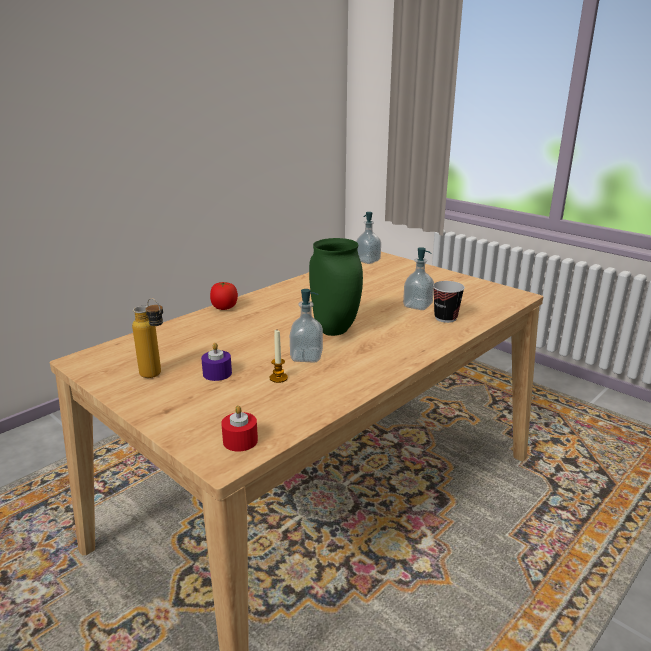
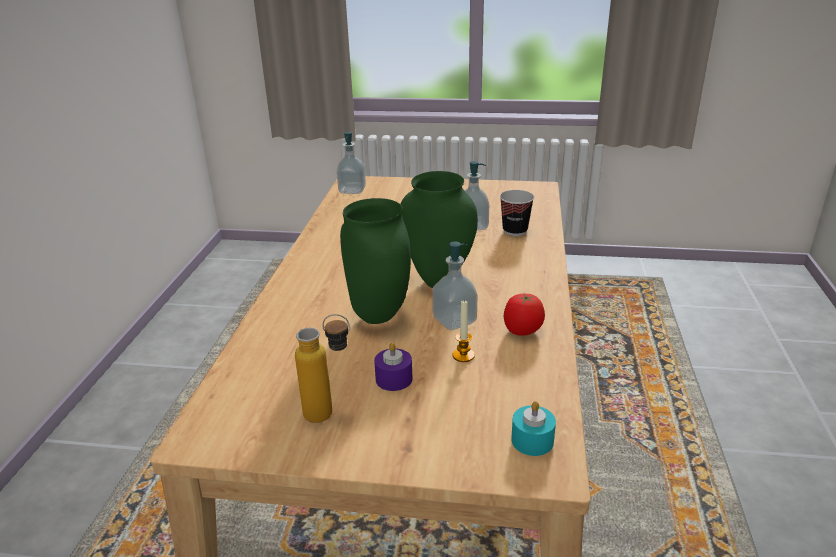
camera: 35 degrees left, 5 degrees up
tomato [210,282,238,310] -> tomato moved to [504,293,545,336]
red candle [221,405,258,452] -> turquoise candle [511,401,556,456]
none -> green vase [340,198,411,324]

